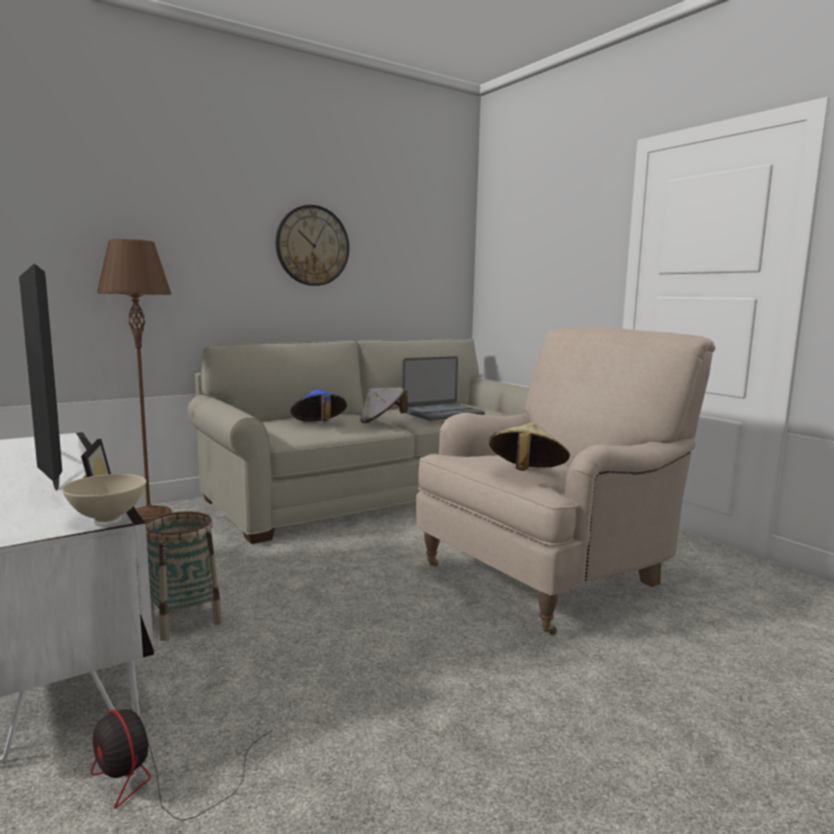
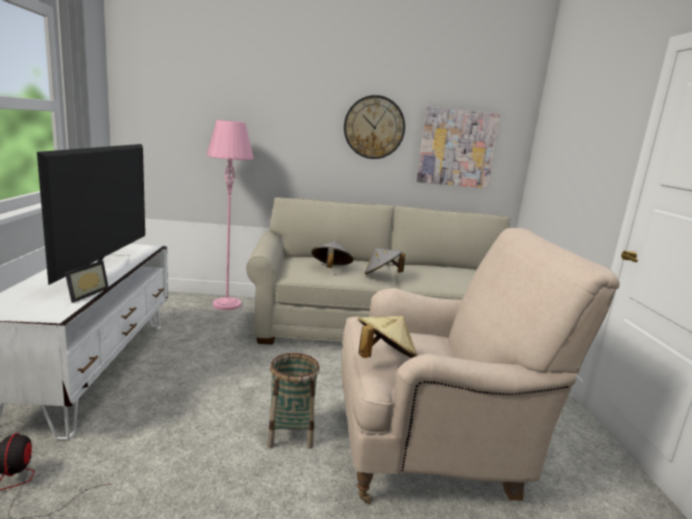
camera: 30 degrees right, 5 degrees up
beige bowl [62,474,146,522] -> none
brown floor lamp [97,239,171,523] -> pink floor lamp [207,120,254,310]
basket [146,511,222,641] -> basket moved to [267,353,320,448]
blue hat [291,389,347,422] -> grey hat [311,241,354,268]
laptop [402,356,485,421] -> none
none -> picture [417,107,500,188]

